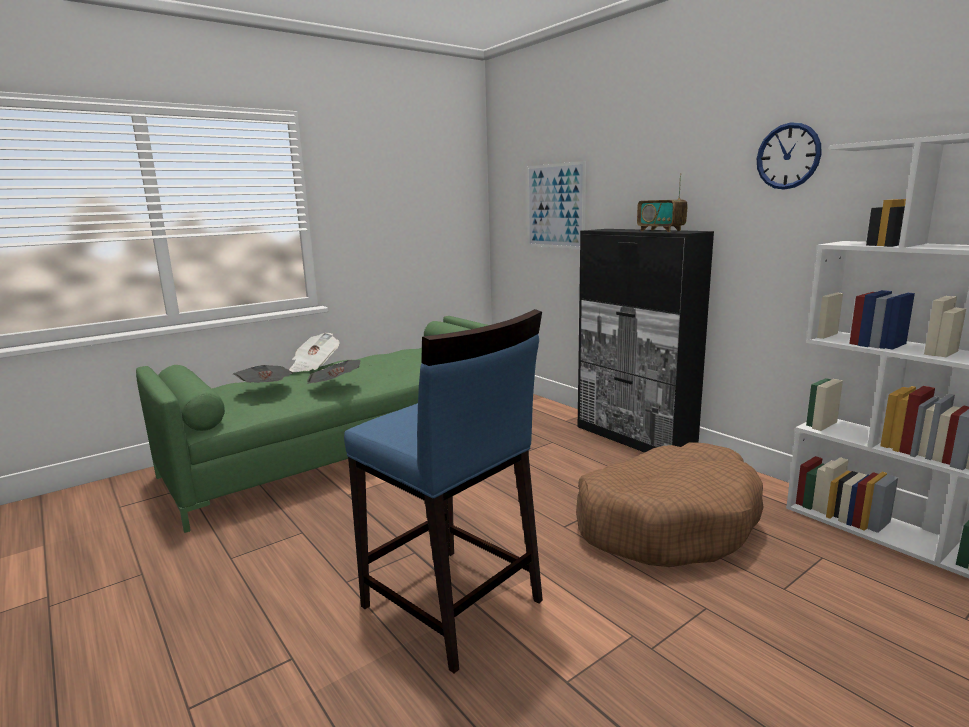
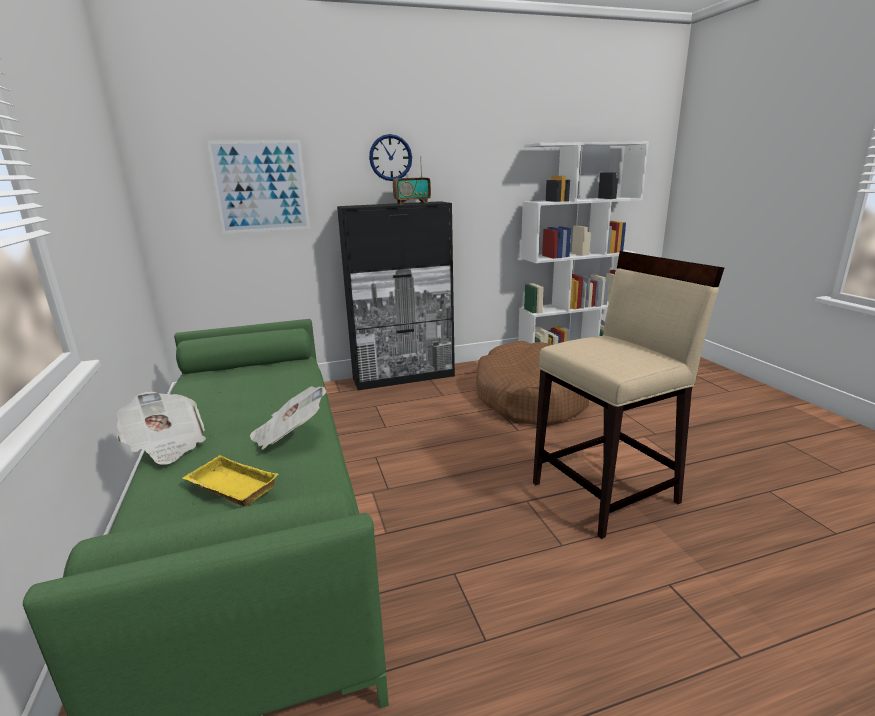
camera: 70 degrees left, 5 degrees up
newspaper [233,365,293,383] -> yellow tray [182,455,279,506]
blue stool [344,309,543,674] -> beige stool [533,251,724,539]
wall clock [757,122,822,190] -> wall clock moved to [369,134,412,181]

